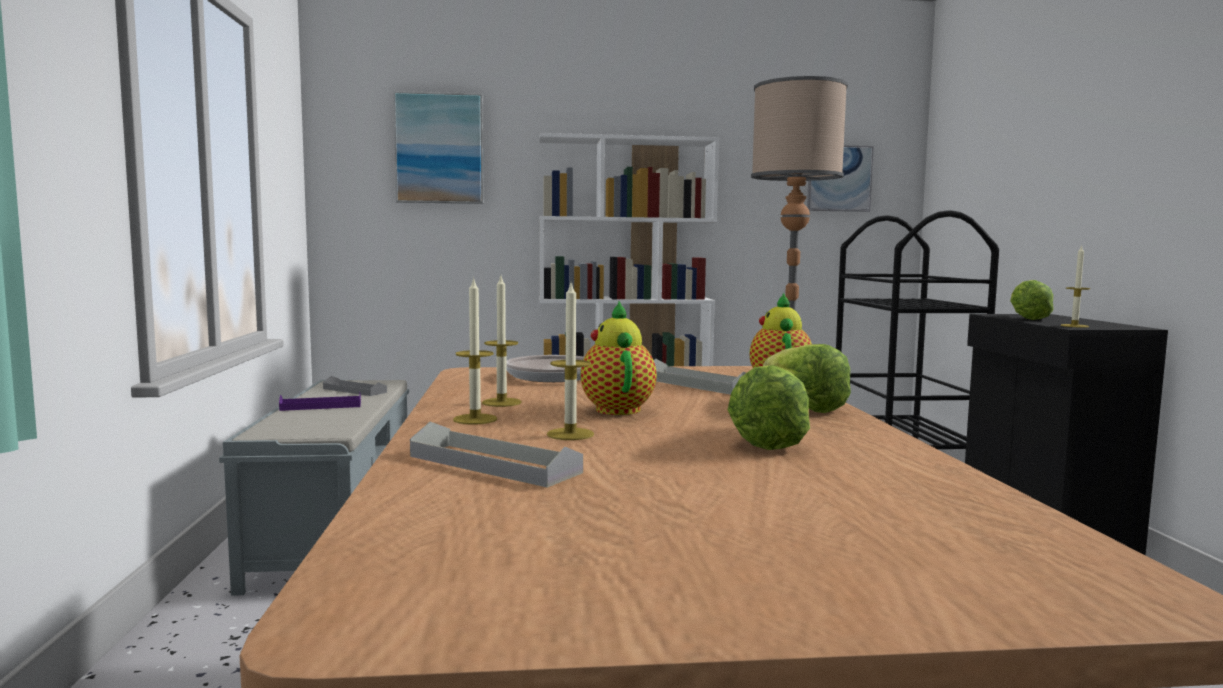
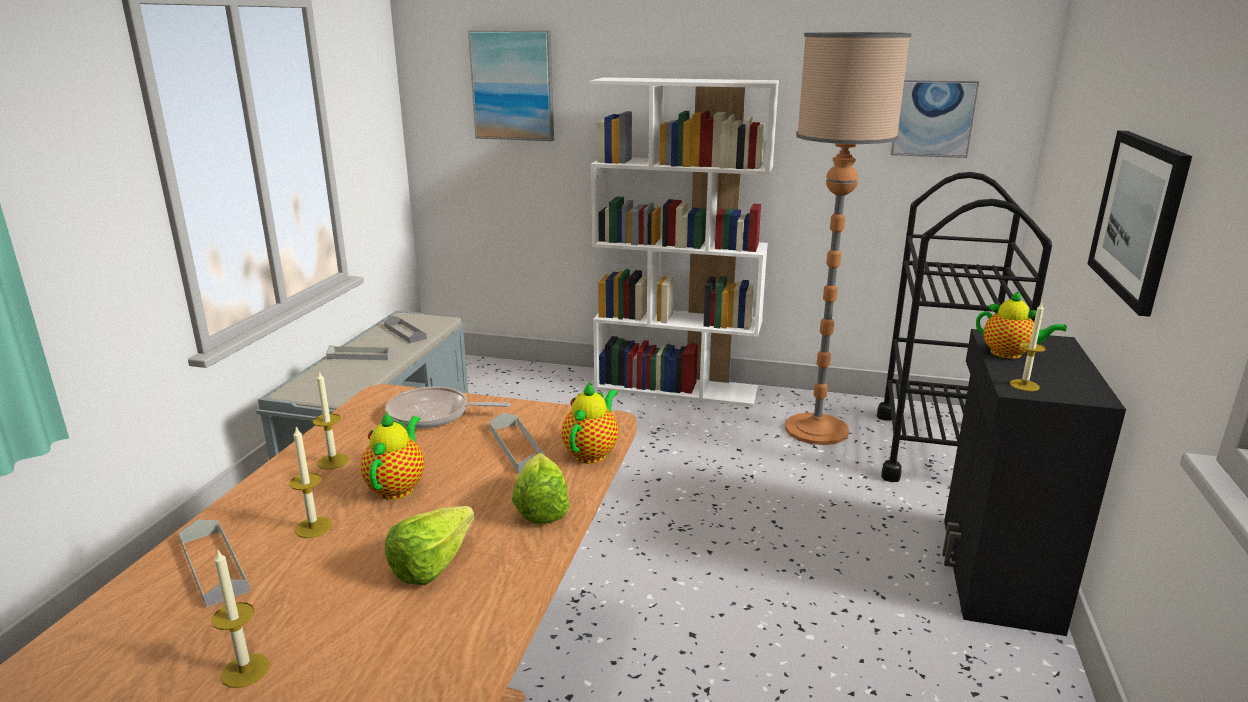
camera: 20 degrees right, 15 degrees up
purple tray [279,392,361,411] -> grey tray [326,345,394,360]
candle [453,277,497,425] -> candle moved to [211,548,270,688]
lettuce [1010,280,1054,320] -> teapot [976,291,1067,359]
none -> picture [1087,131,1192,317]

